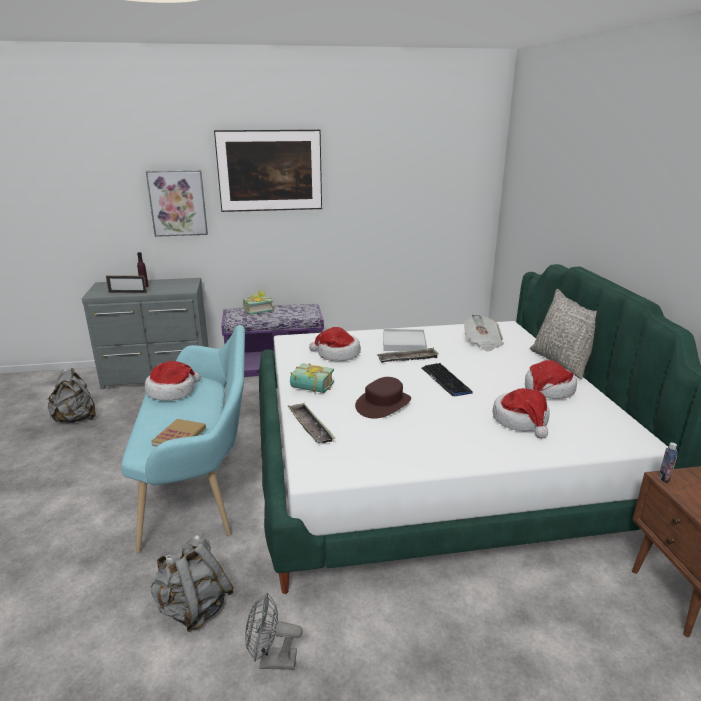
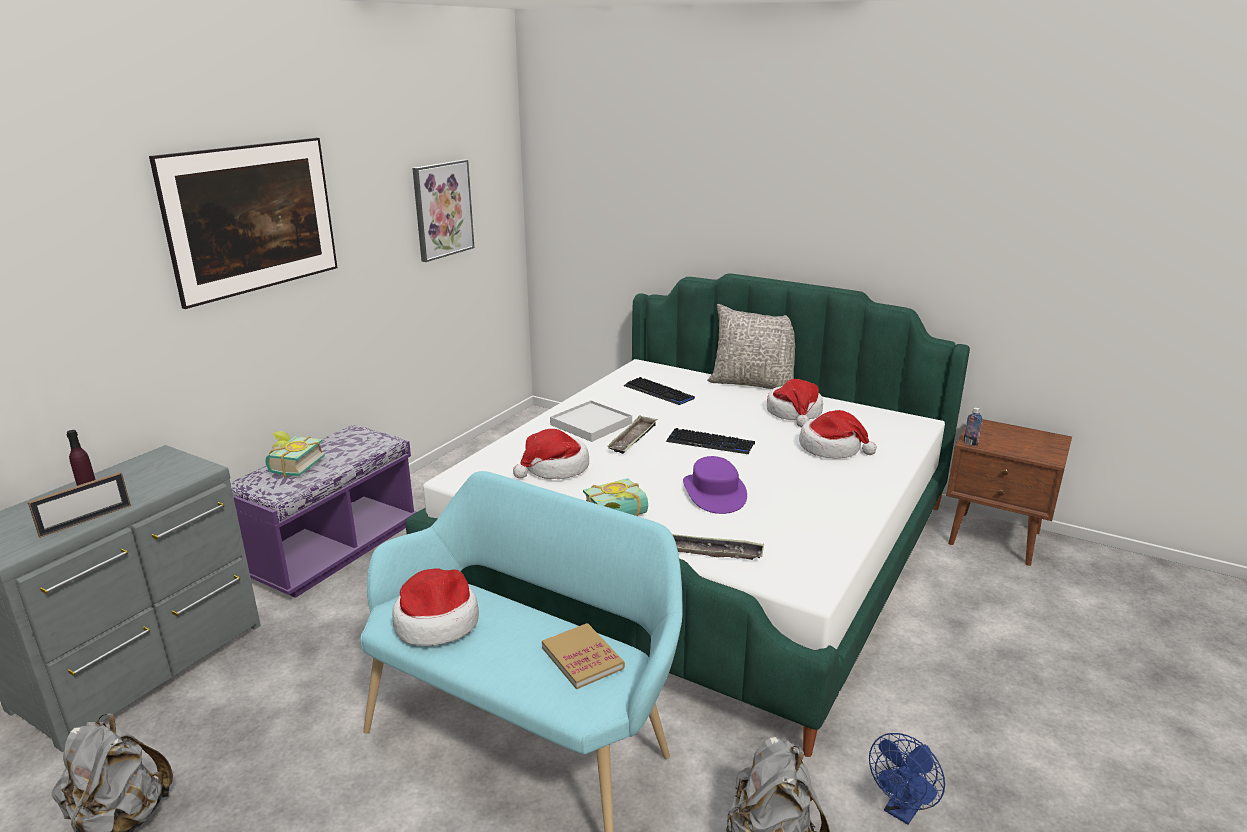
camera: 50 degrees left, 0 degrees up
picture [146,170,208,237] -> picture moved to [412,160,475,262]
grey fan [245,593,303,670] -> blue fan [869,733,945,825]
brown hat [355,377,411,419] -> purple hat [683,456,747,514]
newspaper [464,314,504,352] -> keyboard [624,377,695,405]

